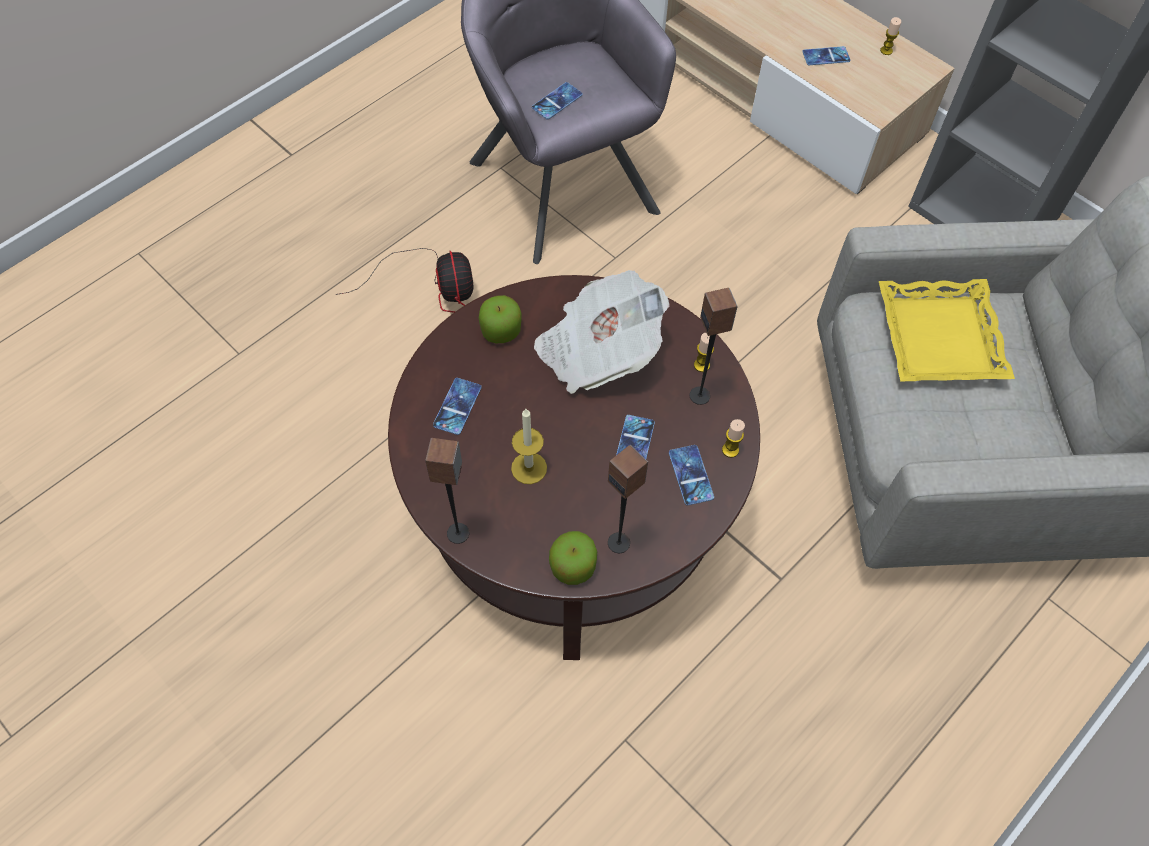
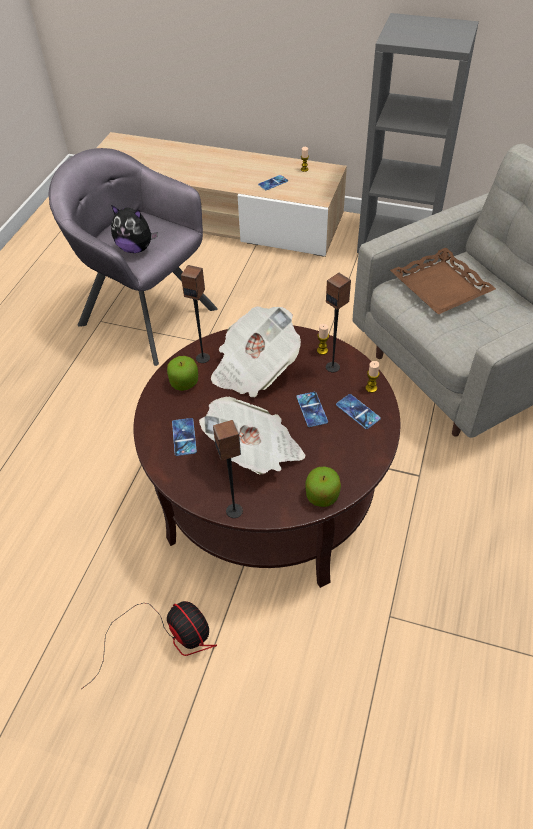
camera: 25 degrees left, 10 degrees down
fan [335,248,474,313] -> fan moved to [81,601,217,689]
candle [511,409,547,484] -> newspaper [199,397,306,474]
phone [532,82,583,120] -> plush toy [111,205,158,253]
speaker [608,445,648,553] -> speaker moved to [181,265,210,363]
yellow tray [879,279,1015,381] -> brown tray [390,248,496,315]

